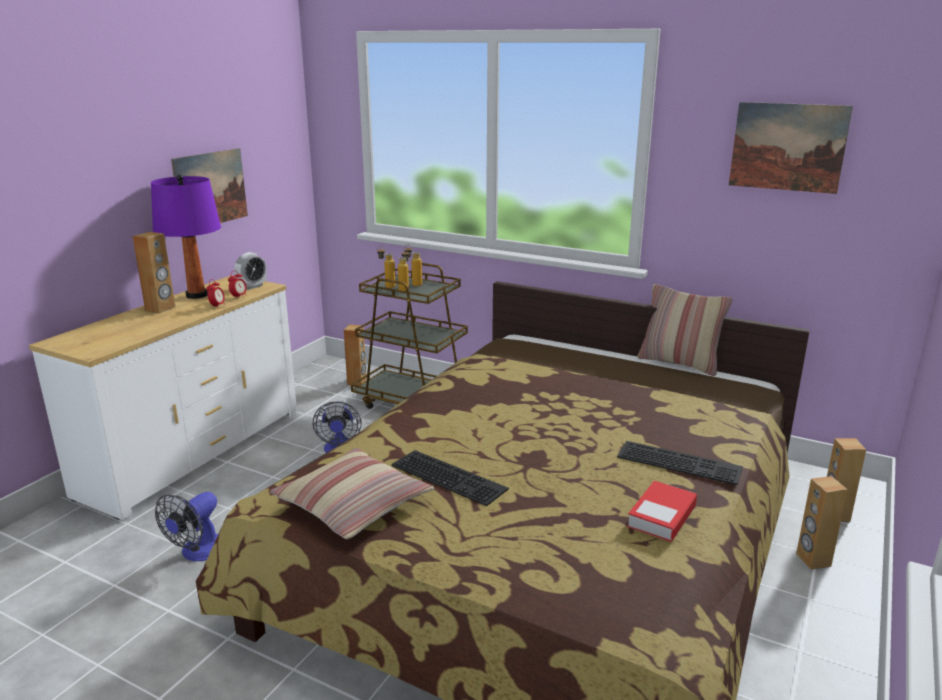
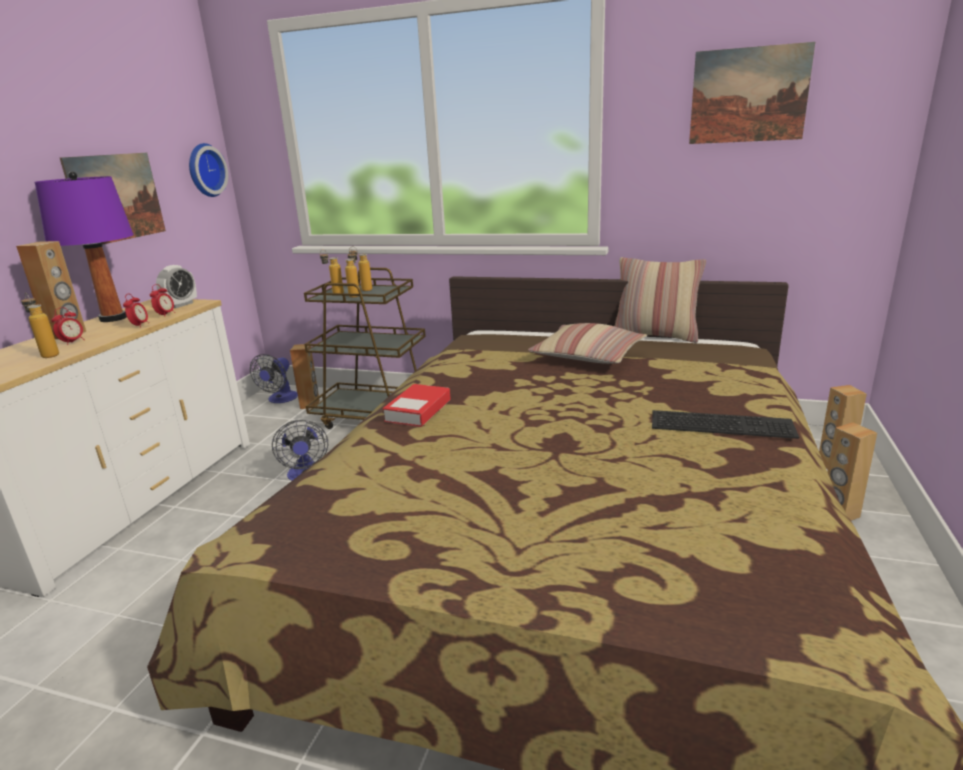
camera: 10 degrees left, 0 degrees up
fan [155,492,218,561] -> fan moved to [250,354,298,403]
pillow [270,448,434,539] -> pillow moved to [528,323,647,364]
keyboard [391,450,509,506] -> none
book [627,481,697,542] -> book moved to [383,384,451,427]
none -> bottle [21,293,59,358]
none -> alarm clock [51,307,85,345]
none -> wall clock [189,143,228,197]

